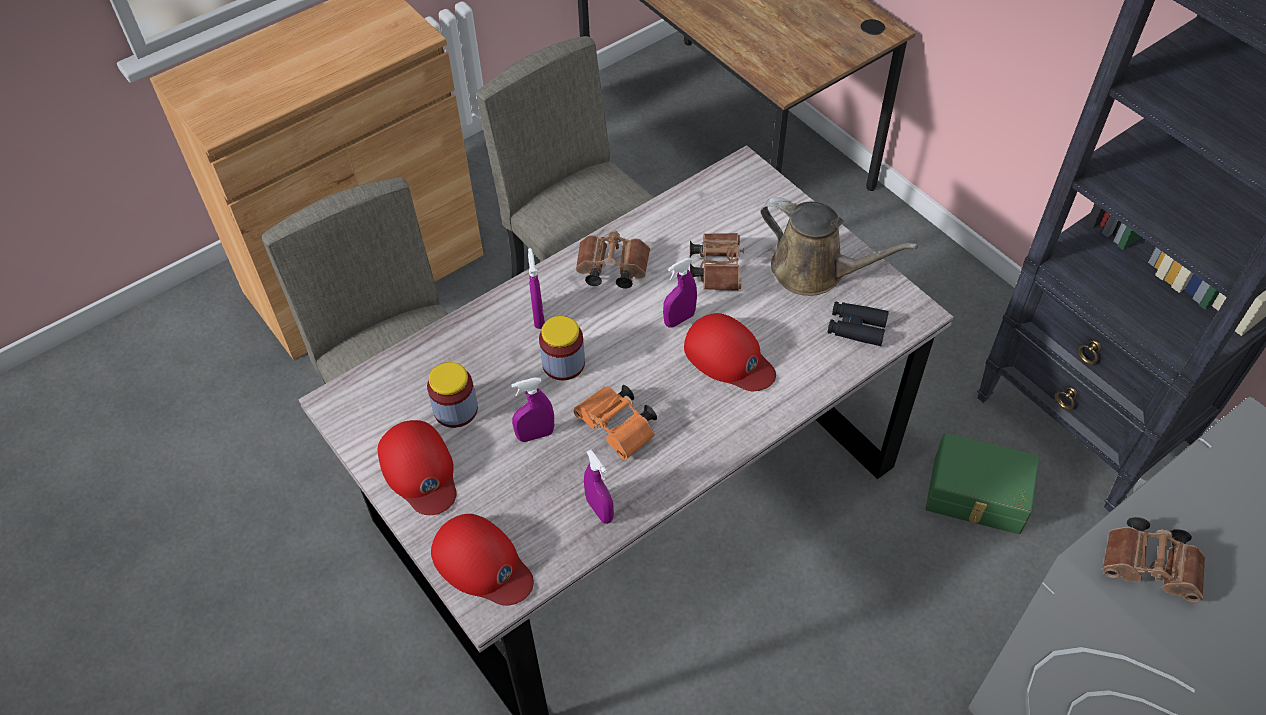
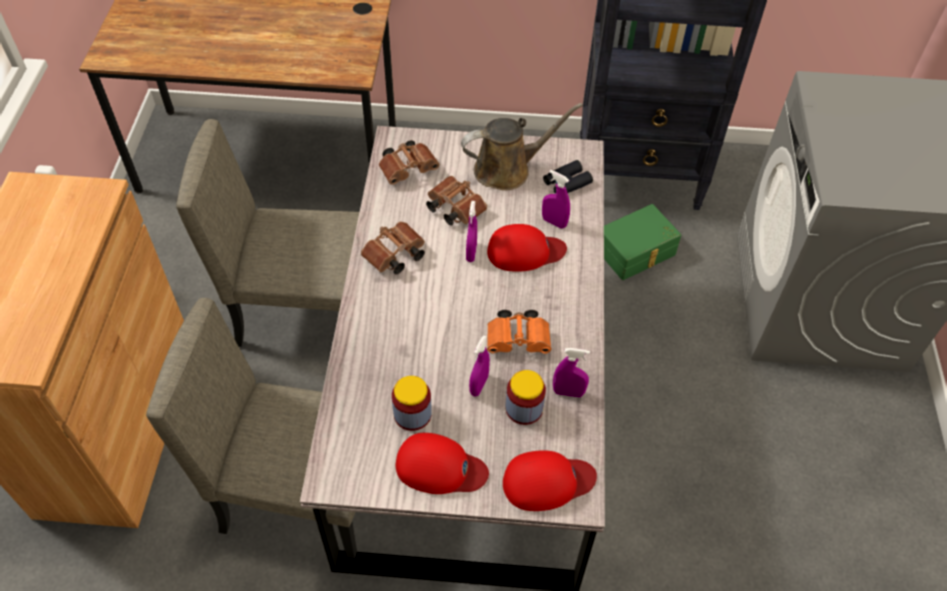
camera: 50 degrees left, 0 degrees up
purple spray bottle [528,248,545,329] -> purple spray bottle moved to [542,170,570,229]
jar [539,316,585,380] -> jar moved to [506,370,546,425]
brown binoculars [1102,517,1205,603] -> brown binoculars moved to [379,140,439,185]

